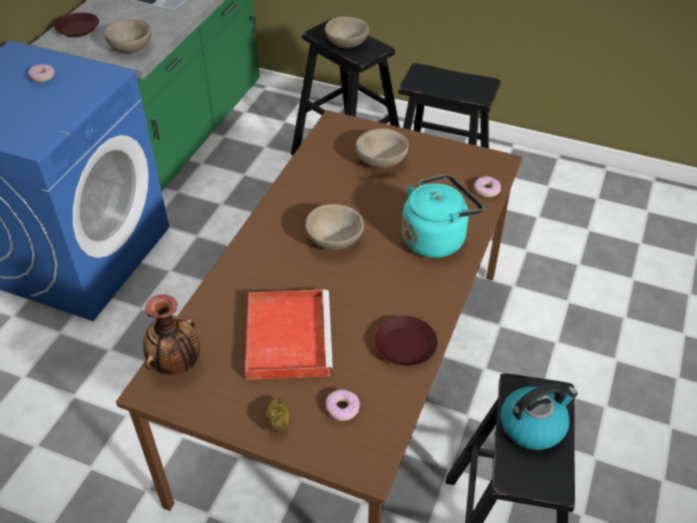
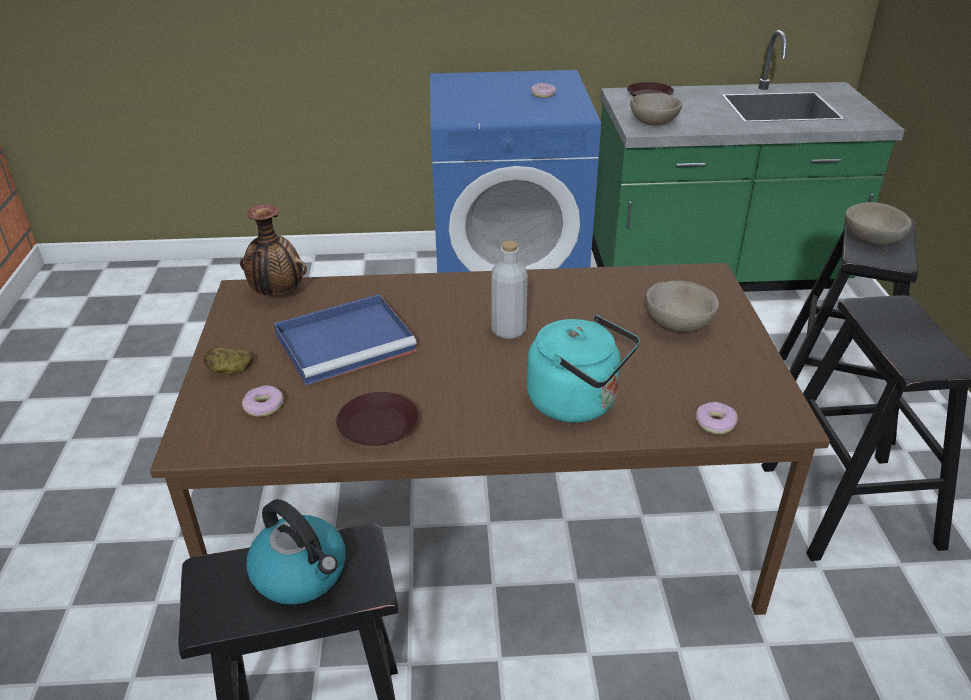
camera: 65 degrees right, 10 degrees down
red tray [245,290,333,380] -> blue tray [274,294,417,386]
beige bowl [305,204,364,250] -> grey bottle [491,241,528,339]

